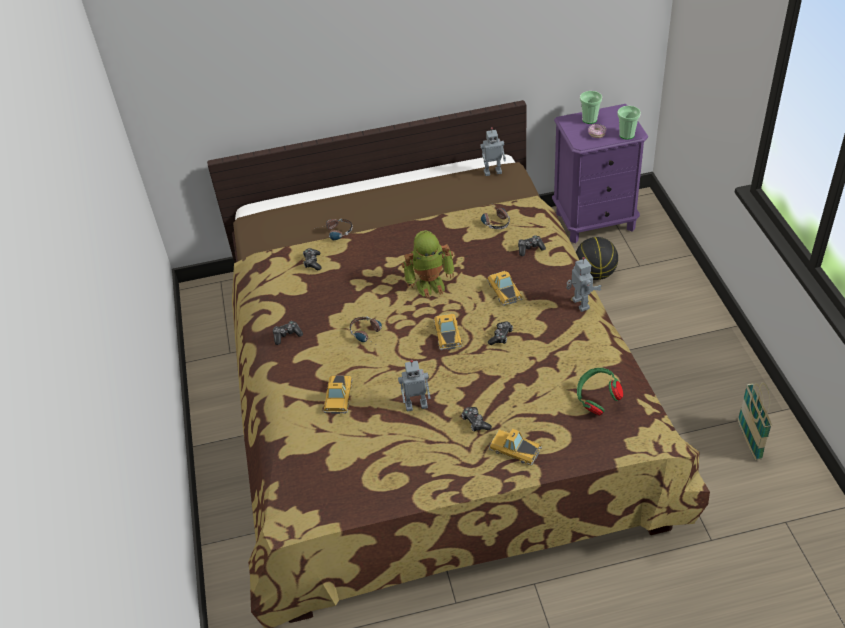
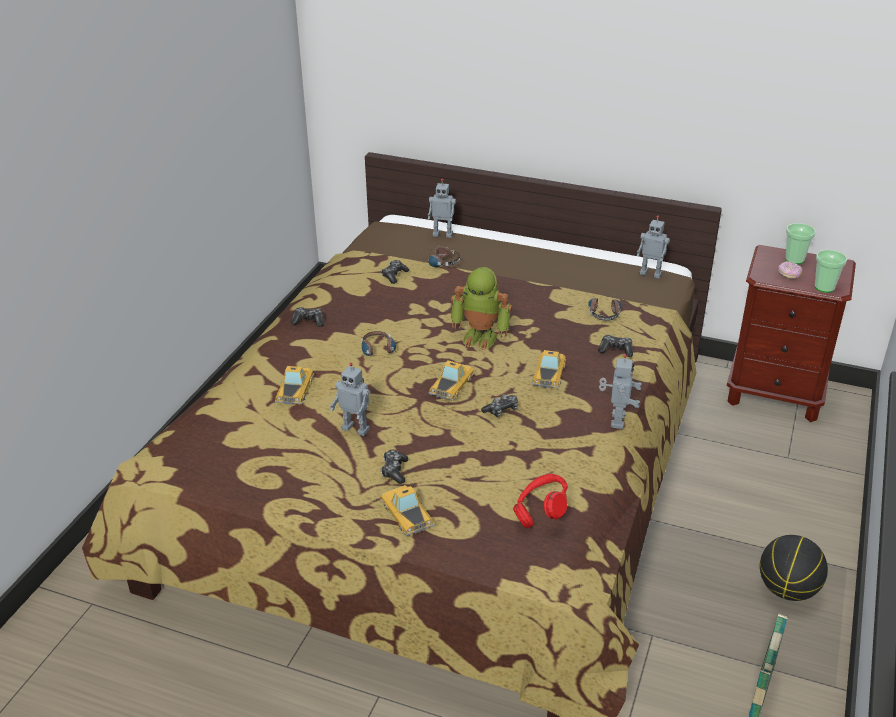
camera: 30 degrees right, 10 degrees down
toy car [323,375,353,414] -> toy car turned 150 degrees clockwise [275,366,314,405]
purple nightstand [552,104,648,243] -> brown nightstand [727,245,856,422]
basketball [576,237,618,280] -> basketball moved to [760,535,828,601]
green headphones [577,368,623,416] -> red headphones [513,474,568,528]
none -> toy robot [428,179,456,238]

